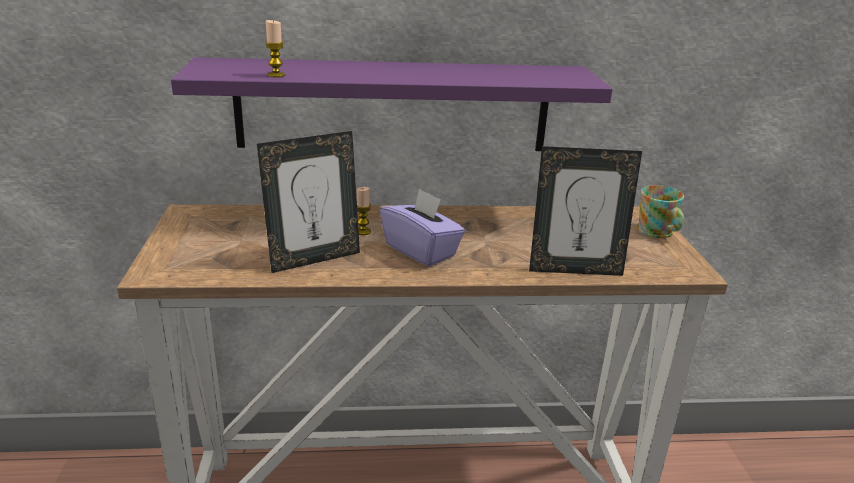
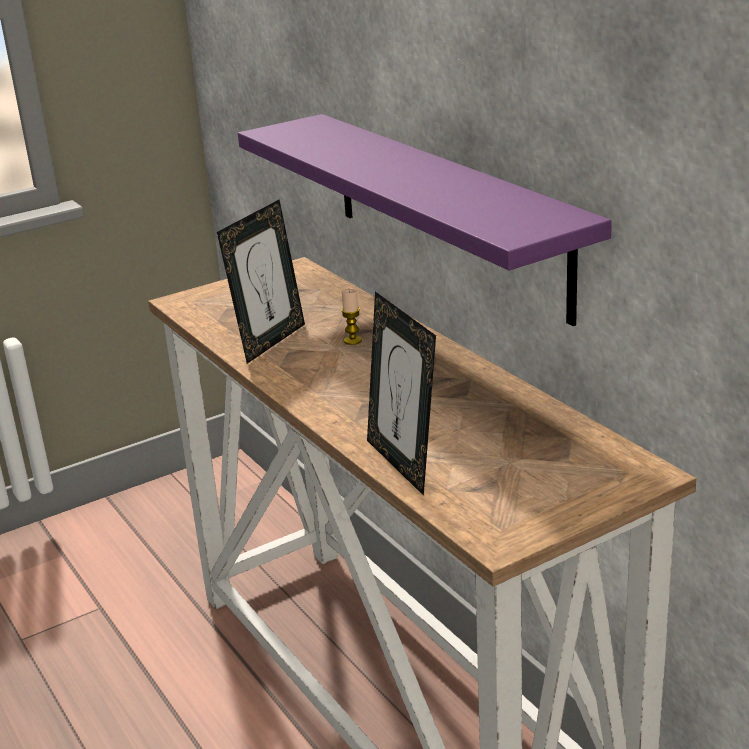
camera: 65 degrees right, 0 degrees up
picture frame [257,131,360,273] -> picture frame turned 90 degrees counterclockwise [217,200,305,364]
candle [265,20,285,78] -> none
purple tissue box [380,188,465,266] -> none
mug [637,185,684,238] -> none

